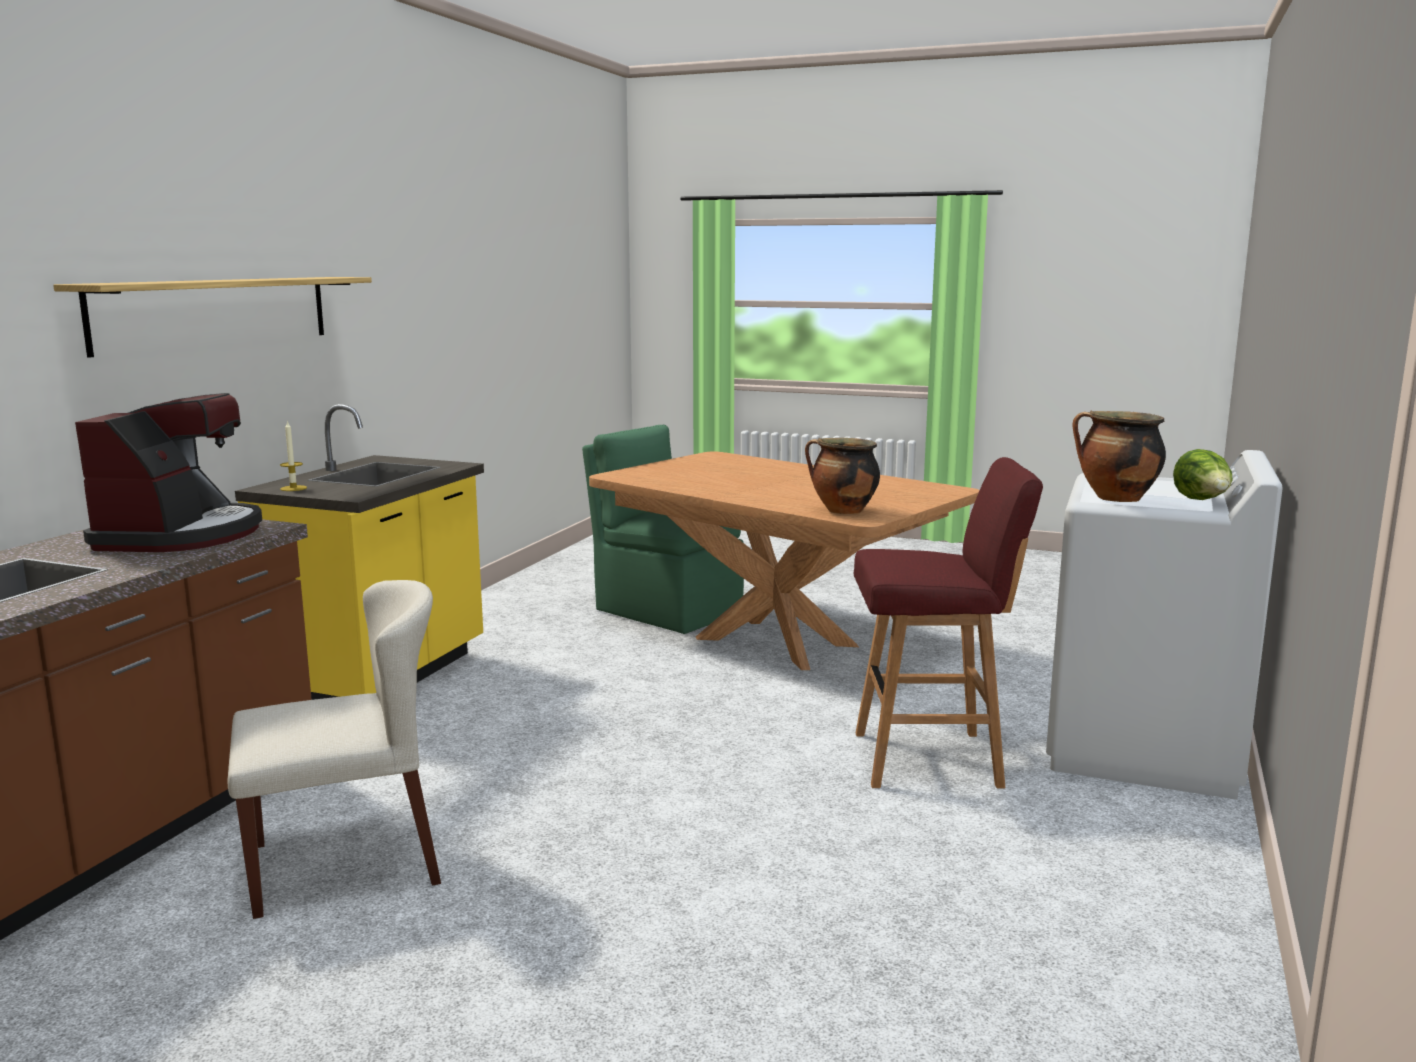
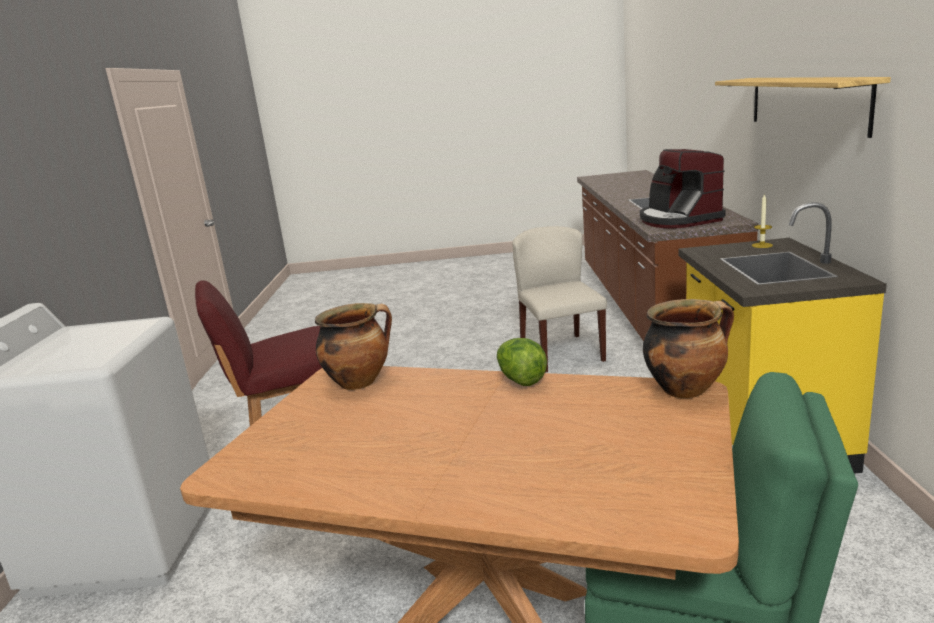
camera: 160 degrees right, 5 degrees up
beige chair [228,580,441,919] -> beige chair turned 120 degrees clockwise [512,226,607,373]
cooking pot [1073,411,1166,502] -> cooking pot moved to [643,299,734,398]
lettuce [1173,449,1233,500] -> lettuce moved to [497,338,547,386]

